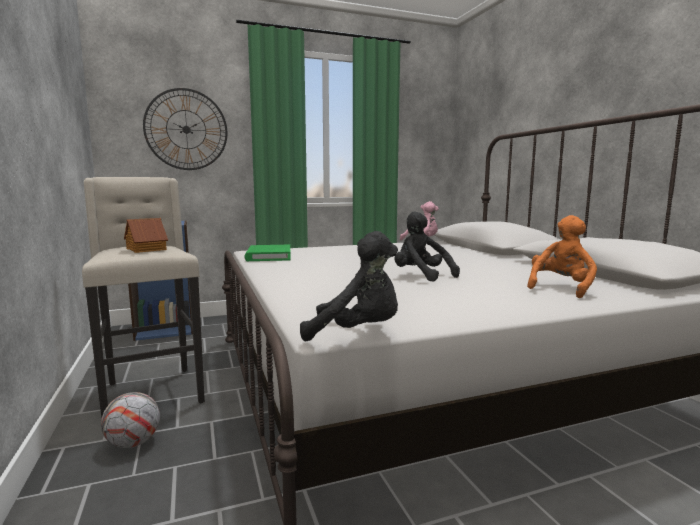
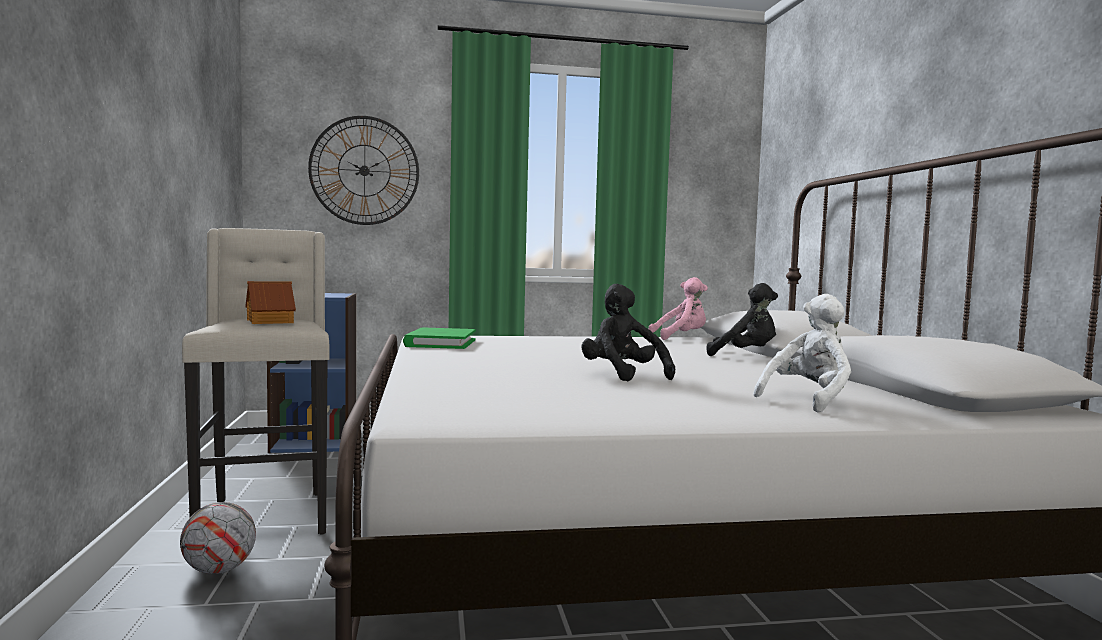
camera: 10 degrees right, 5 degrees down
black plush toy [300,231,398,341] -> black plush toy moved to [707,283,778,356]
orange plush toy [527,215,597,298] -> white plush toy [753,294,851,413]

